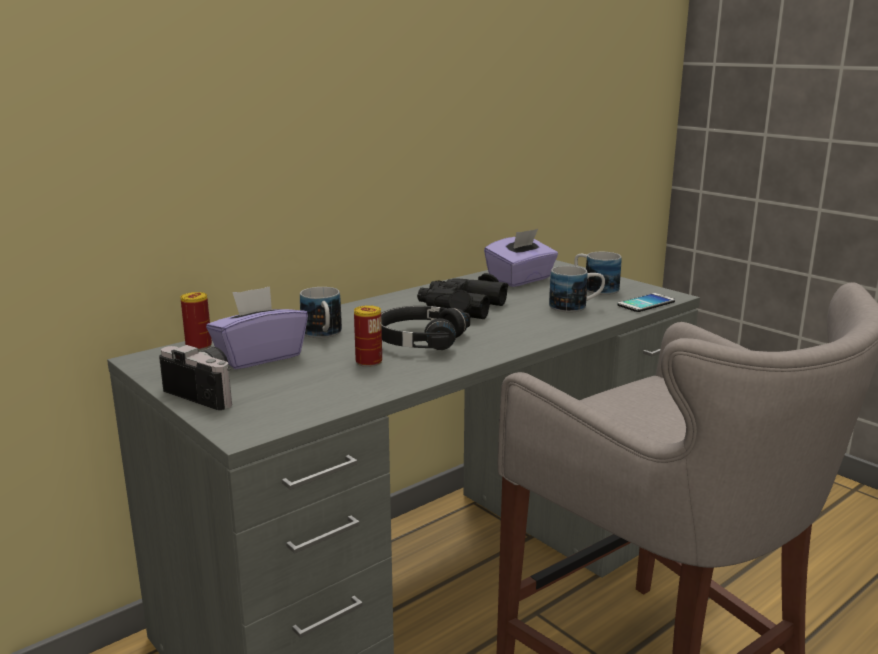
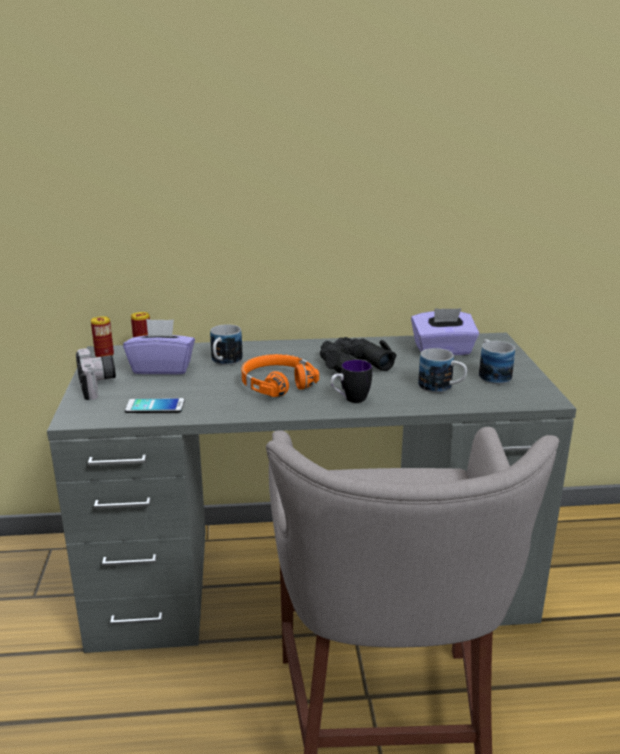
camera: 35 degrees right, 5 degrees up
can [354,305,382,367] -> can moved to [91,316,114,357]
black headphones [381,306,470,350] -> orange headphones [241,354,319,397]
phone [617,293,675,312] -> phone moved to [125,398,185,413]
none -> mug [330,360,372,403]

